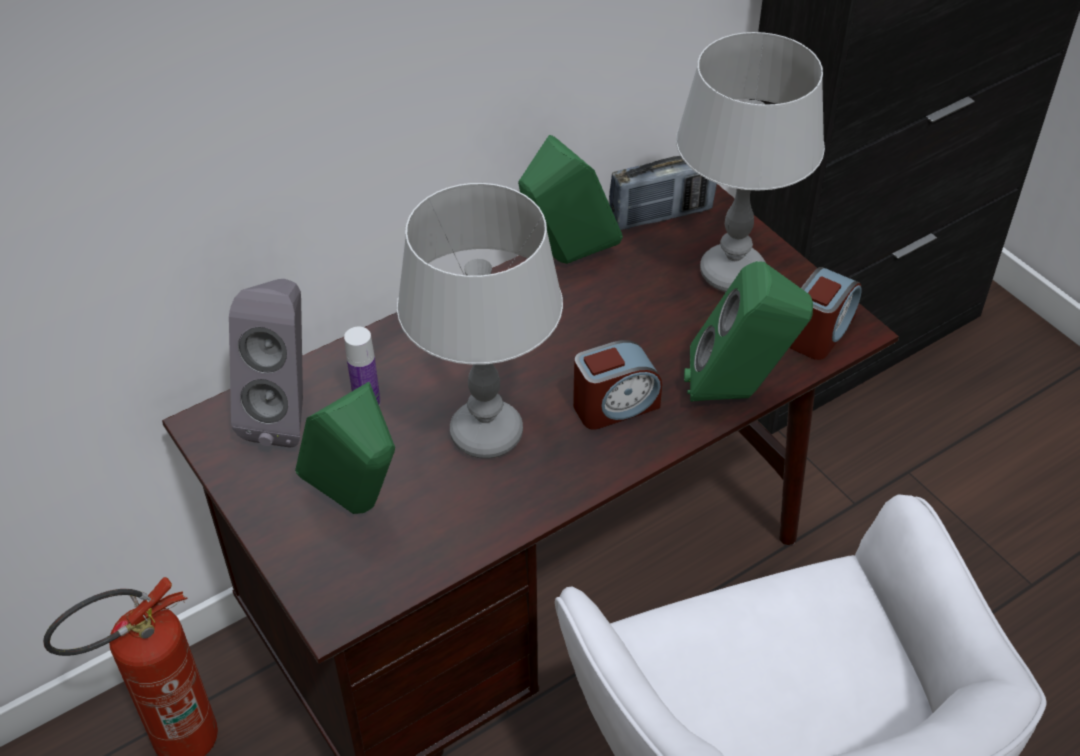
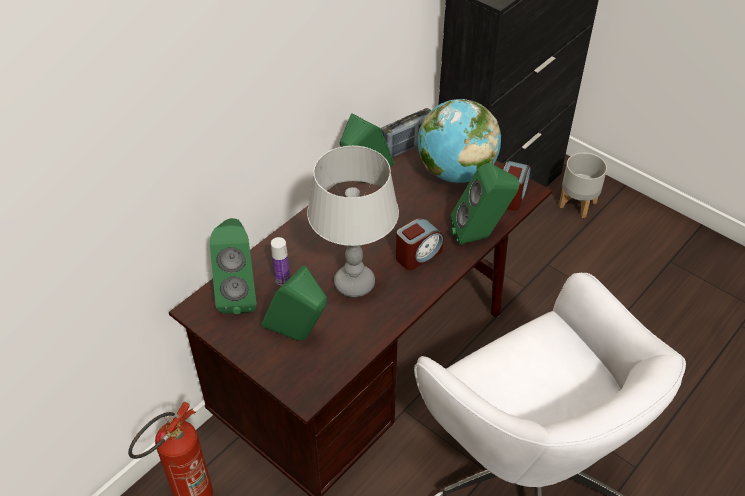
camera: 15 degrees left, 0 degrees up
grey speaker [229,279,303,447] -> green speaker [210,218,257,314]
grey table lamp [676,32,825,292] -> globe [418,99,501,183]
none -> grey planter [559,152,607,218]

